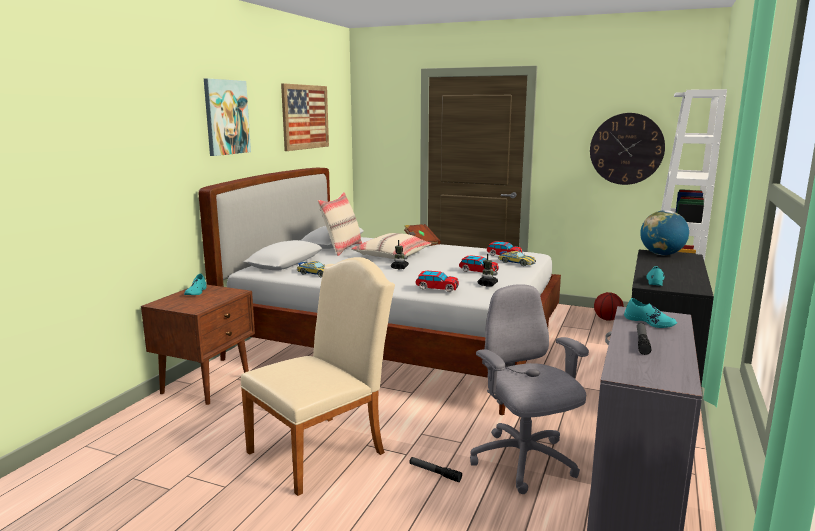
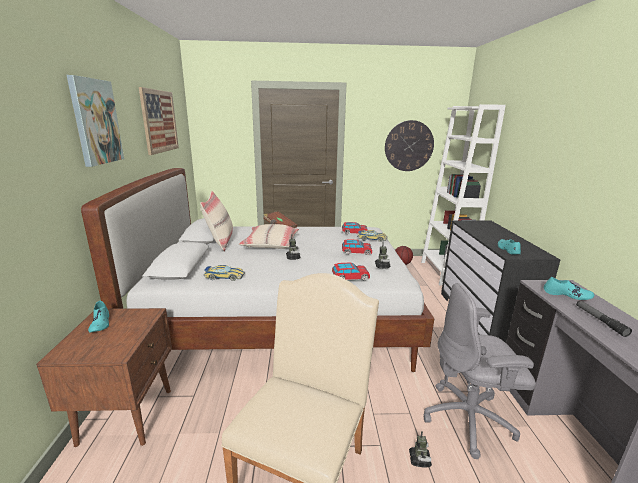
camera: 25 degrees left, 5 degrees up
flashlight [409,457,462,482] -> toy robot [409,431,432,468]
grey office chair [470,284,589,494] -> grey office chair turned 45 degrees counterclockwise [423,283,536,459]
globe [640,210,689,255] -> none

